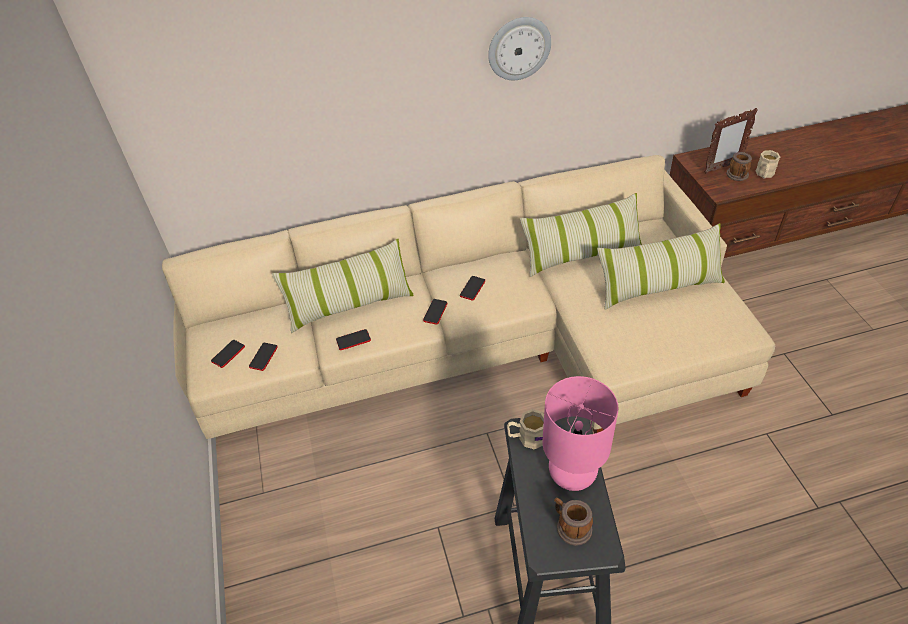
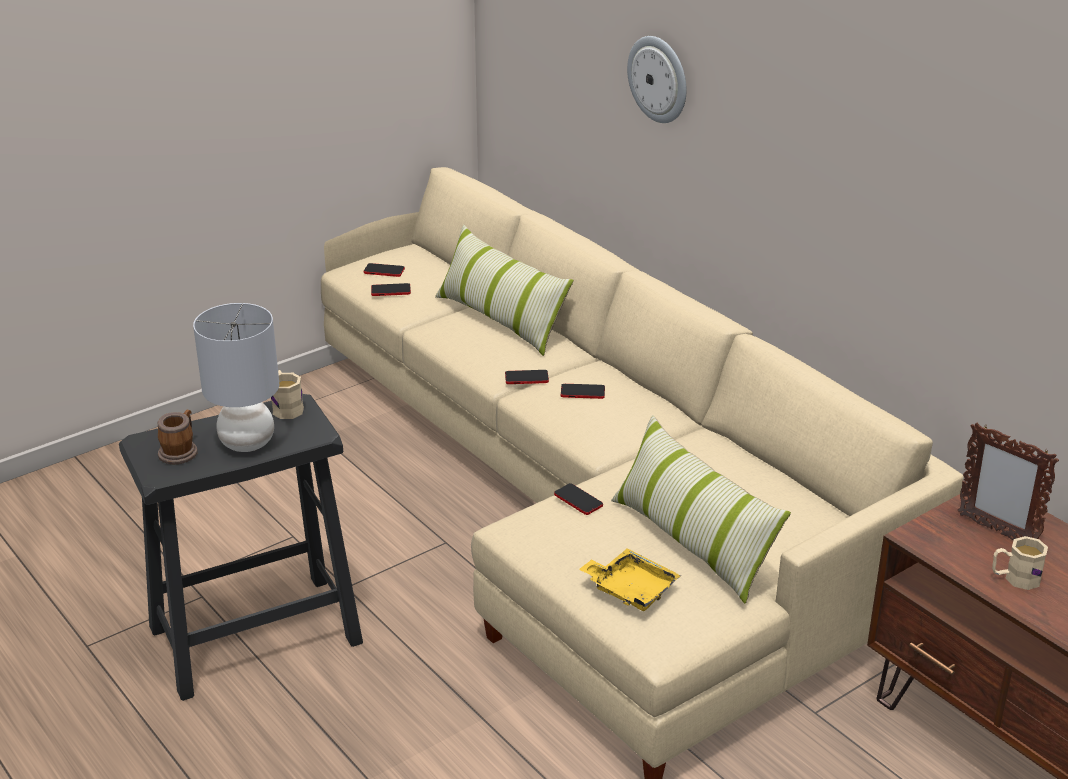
camera: 65 degrees right, 15 degrees down
phone [336,329,371,350] -> phone moved to [554,483,603,515]
wall clock [488,17,551,80] -> wall clock moved to [627,36,687,123]
pillow [520,193,642,277] -> none
pink table lamp [542,376,619,491] -> grey table lamp [193,303,279,452]
mug [726,152,752,181] -> none
none -> yellow tray [579,548,681,611]

